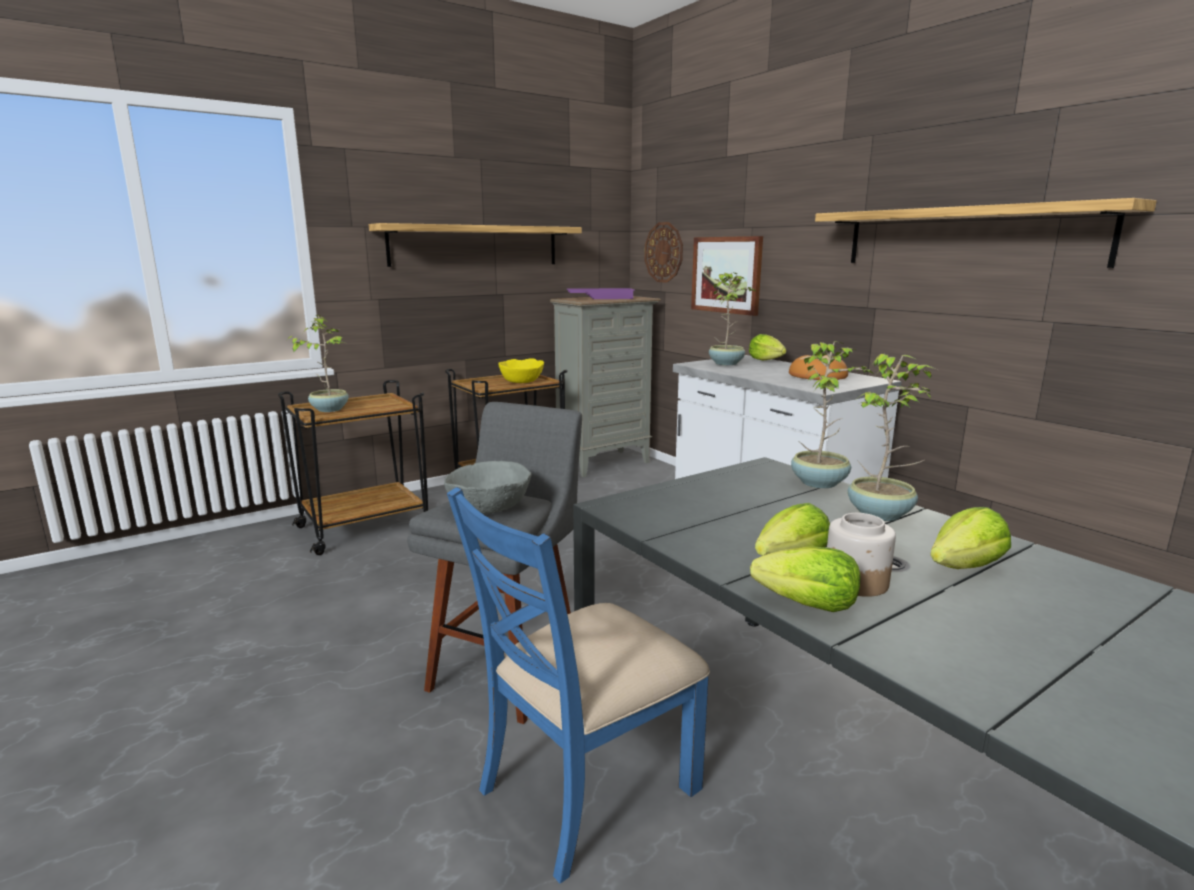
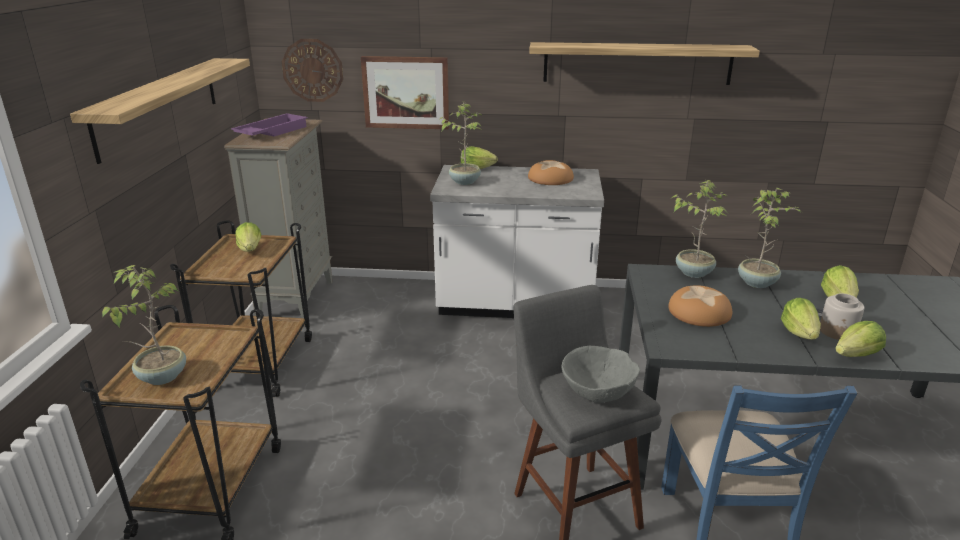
camera: 50 degrees left, 10 degrees up
yellow bowl [498,358,544,383] -> lettuce [235,222,261,252]
none -> bread [668,285,732,327]

